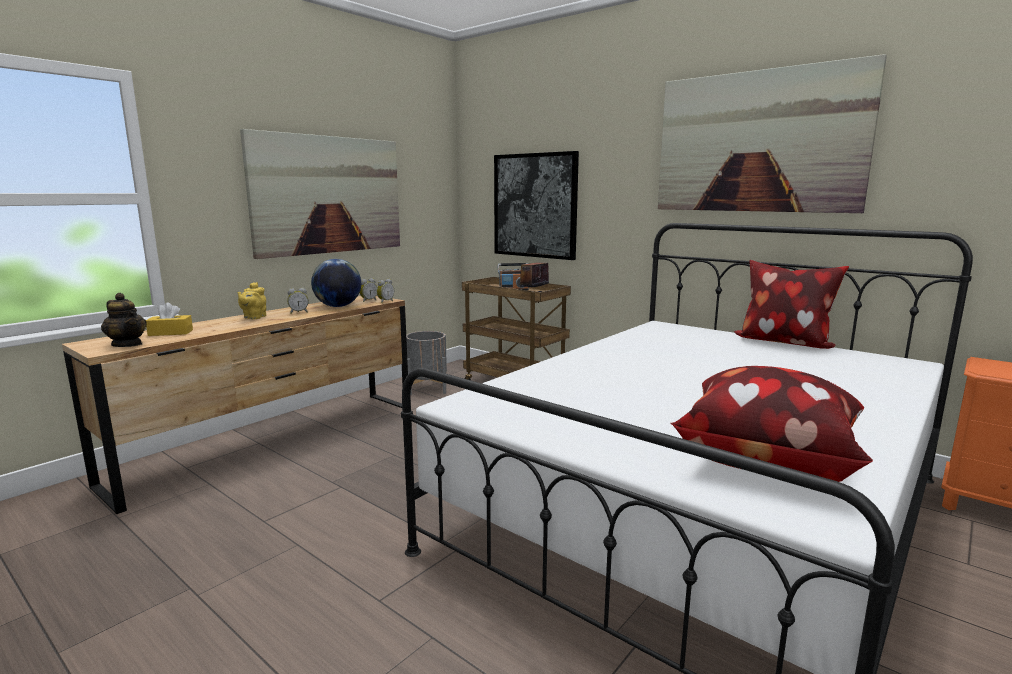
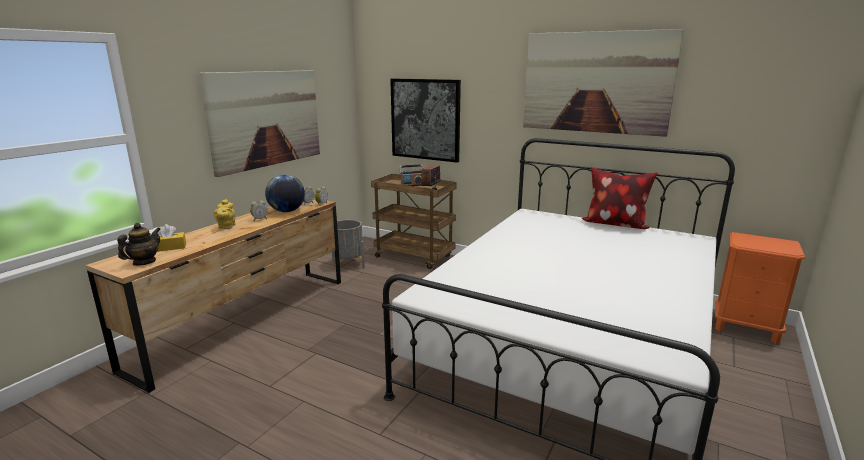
camera: 10 degrees left, 5 degrees up
teapot [101,293,147,347] -> teapot turned 90 degrees counterclockwise [117,223,160,266]
pillow [670,366,873,482] -> none

